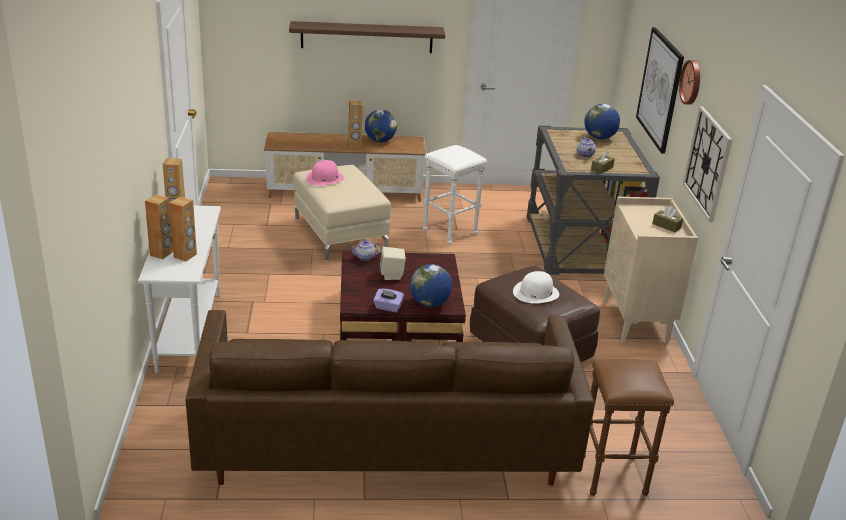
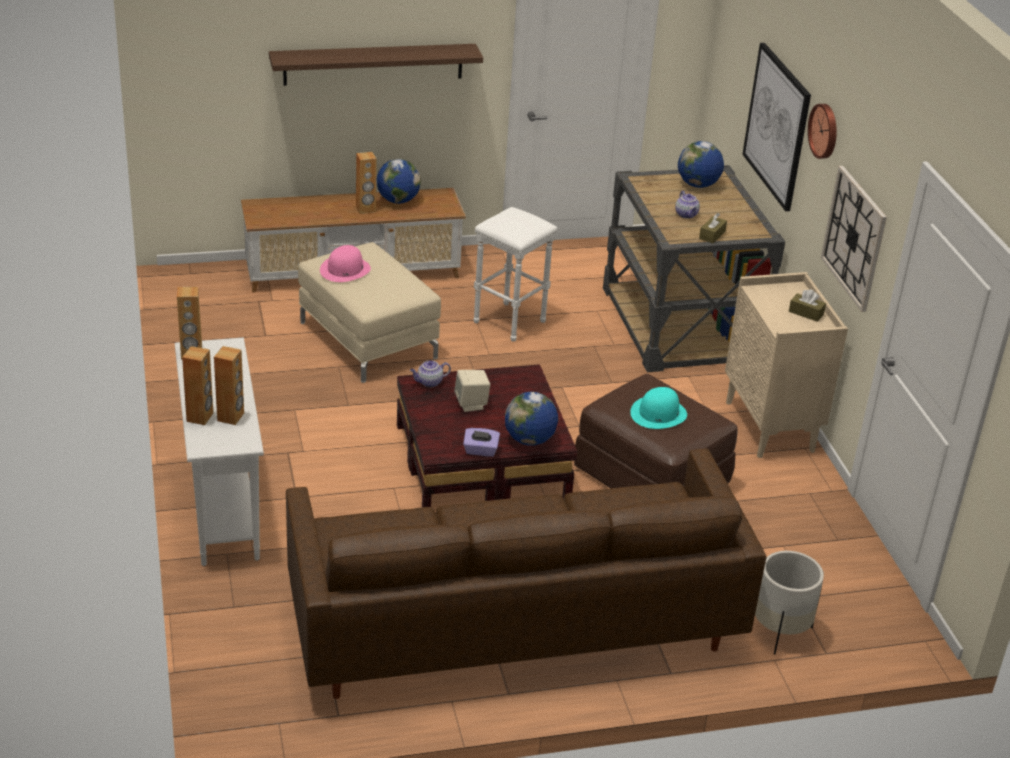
camera: 10 degrees left, 5 degrees up
white hat [513,271,559,303] -> turquoise hat [630,387,687,429]
brown stool [584,359,674,496] -> white planter [755,551,824,654]

